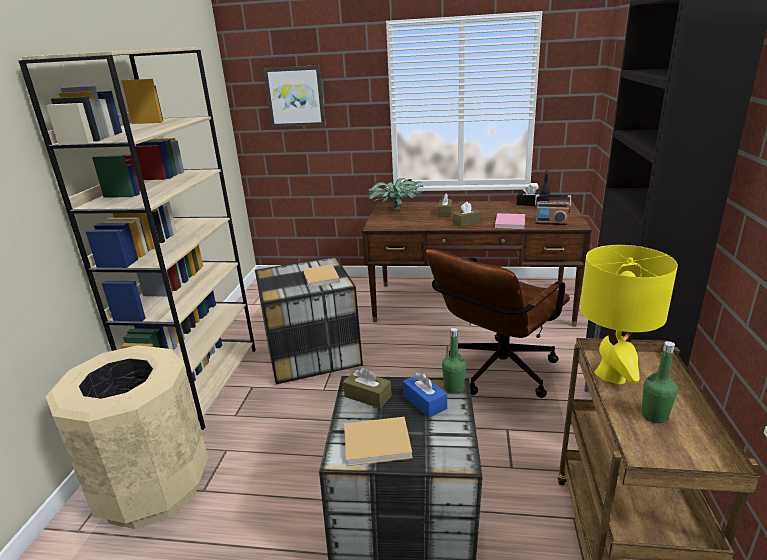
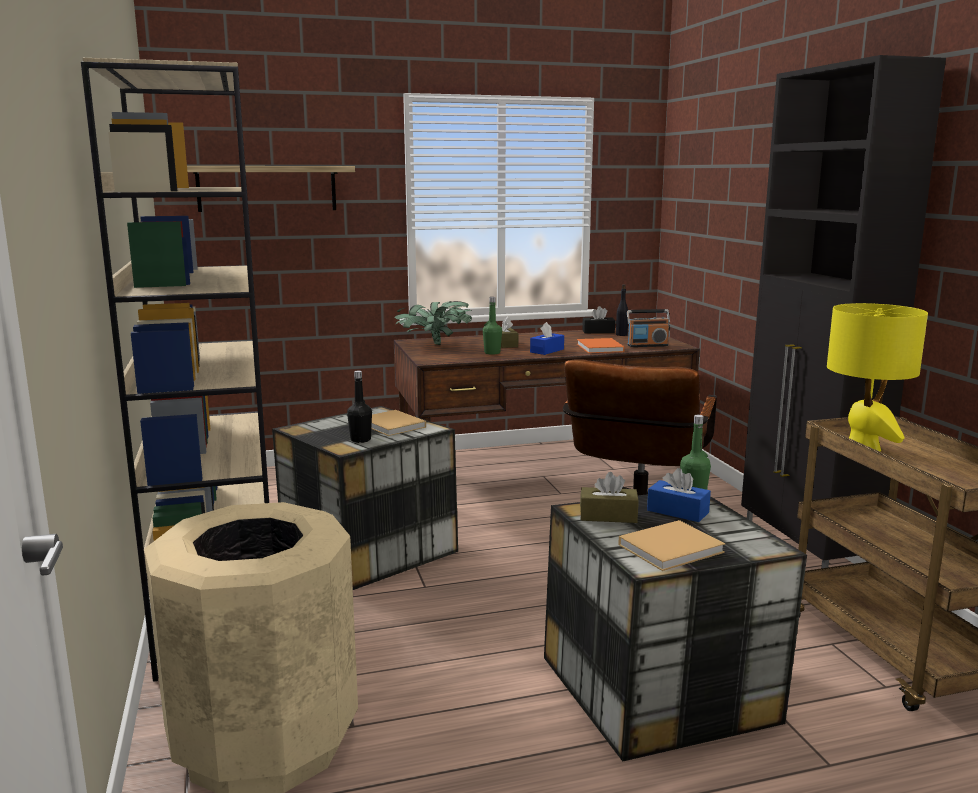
camera: 25 degrees left, 10 degrees down
picture [263,65,326,127] -> shelf [187,166,355,212]
brown tissue box [453,202,481,227] -> blue tissue box [530,322,564,355]
pink book [495,213,525,229] -> orange book [577,338,625,353]
green bottle [641,341,678,423] -> green bottle moved to [483,297,502,355]
none -> black bottle [347,370,372,443]

